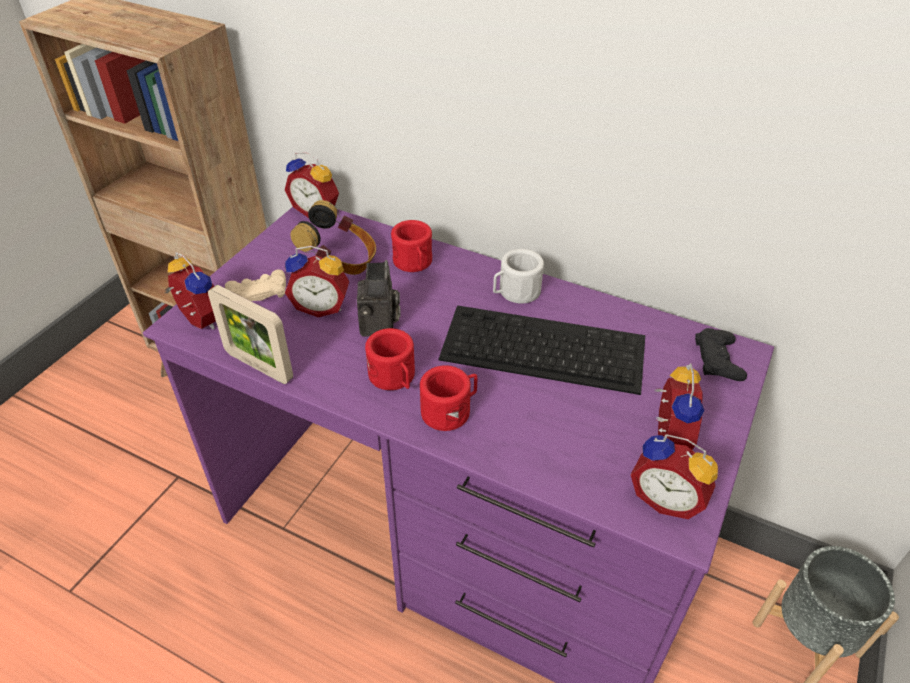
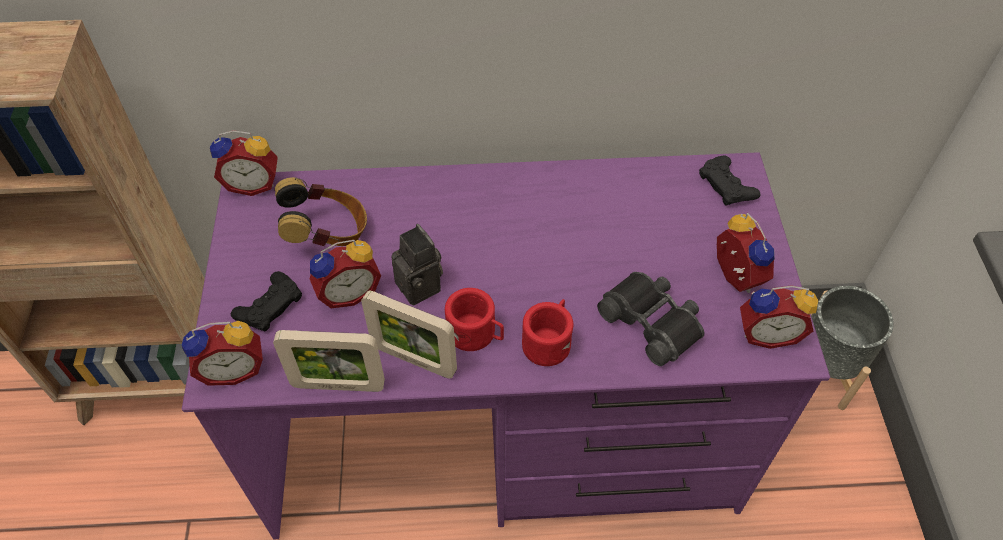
camera: 30 degrees left, 10 degrees up
alarm clock [165,252,216,329] -> alarm clock turned 150 degrees clockwise [182,321,263,386]
beige game controller [225,269,286,301] -> black game controller [231,271,302,332]
red mug [391,220,432,272] -> none
keyboard [438,305,645,395] -> none
white mug [493,249,544,304] -> none
none -> picture frame [361,291,457,379]
none -> black binoculars [597,272,704,366]

